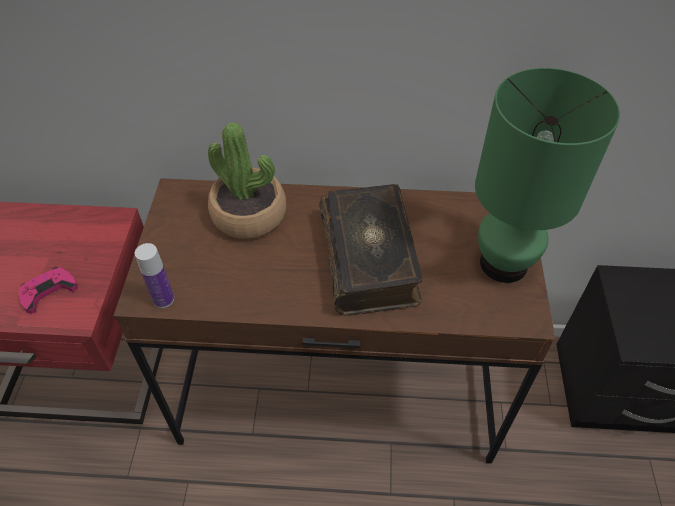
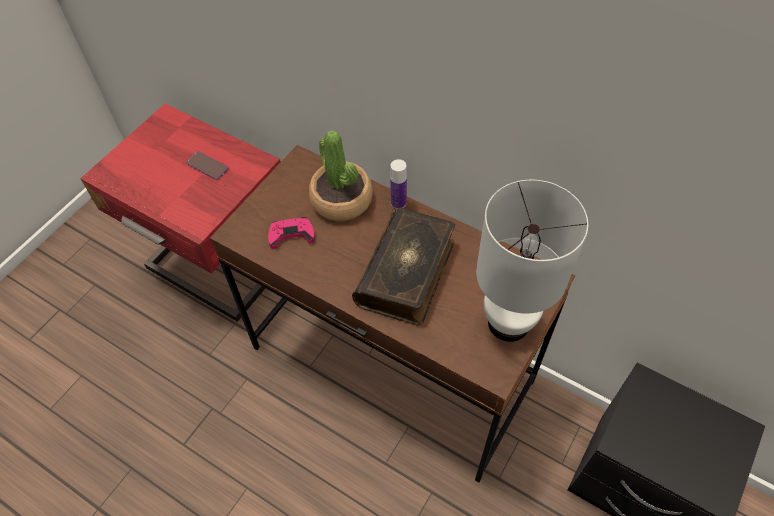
camera: 30 degrees right, 5 degrees up
pink game controller [19,267,78,314] -> pink game controller moved to [268,217,315,249]
bottle [135,243,174,308] -> bottle moved to [390,159,407,209]
green table lamp [475,68,620,283] -> white table lamp [476,180,588,342]
none -> phone [186,151,229,180]

